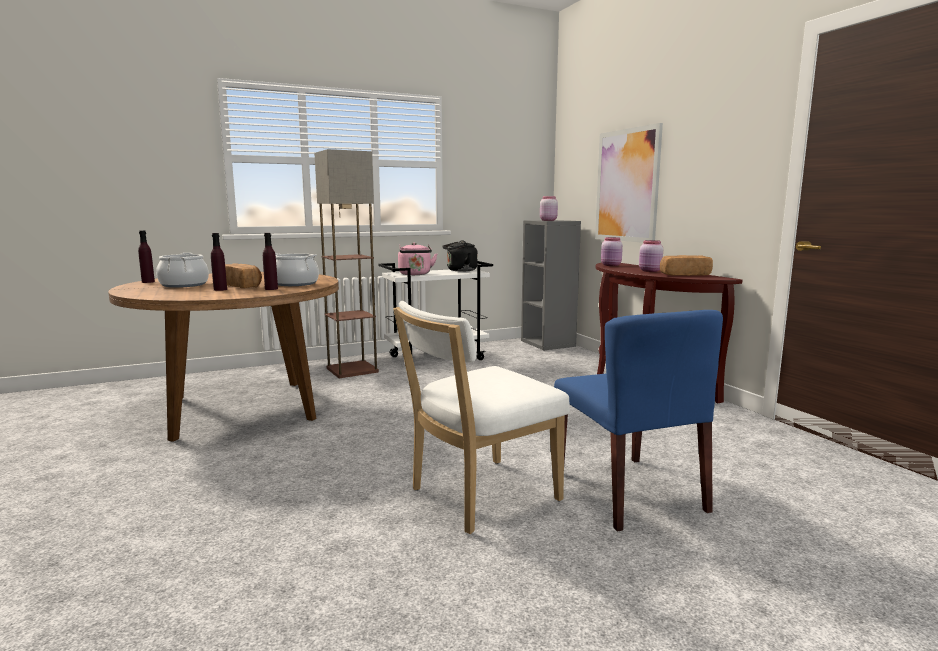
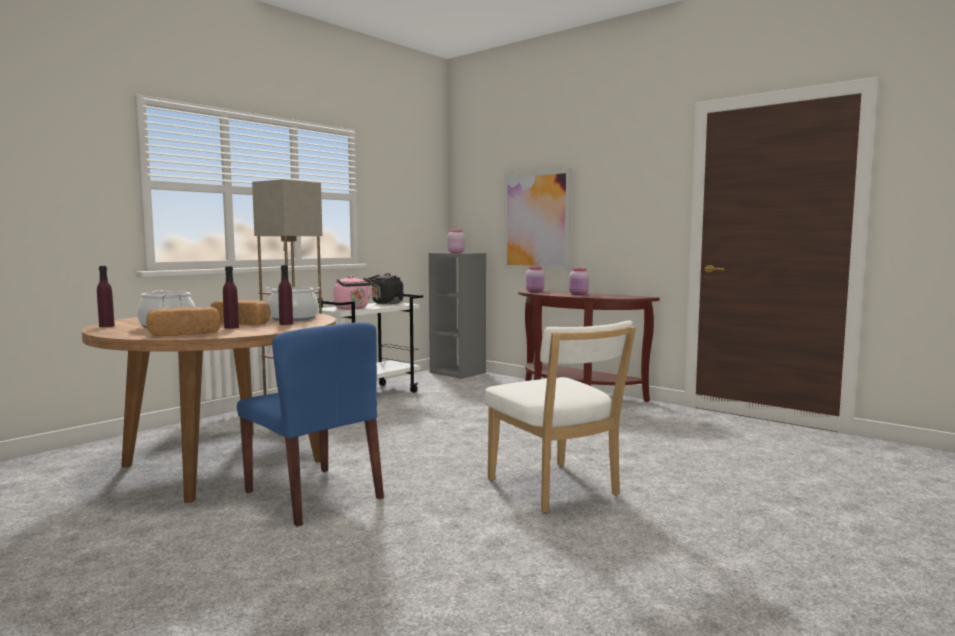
camera: 25 degrees left, 5 degrees down
white chair [393,301,570,534] -> white chair turned 60 degrees counterclockwise [485,320,636,513]
blue chair [554,310,723,532] -> blue chair moved to [237,322,384,527]
bread [660,255,713,276] -> bread moved to [146,307,220,336]

